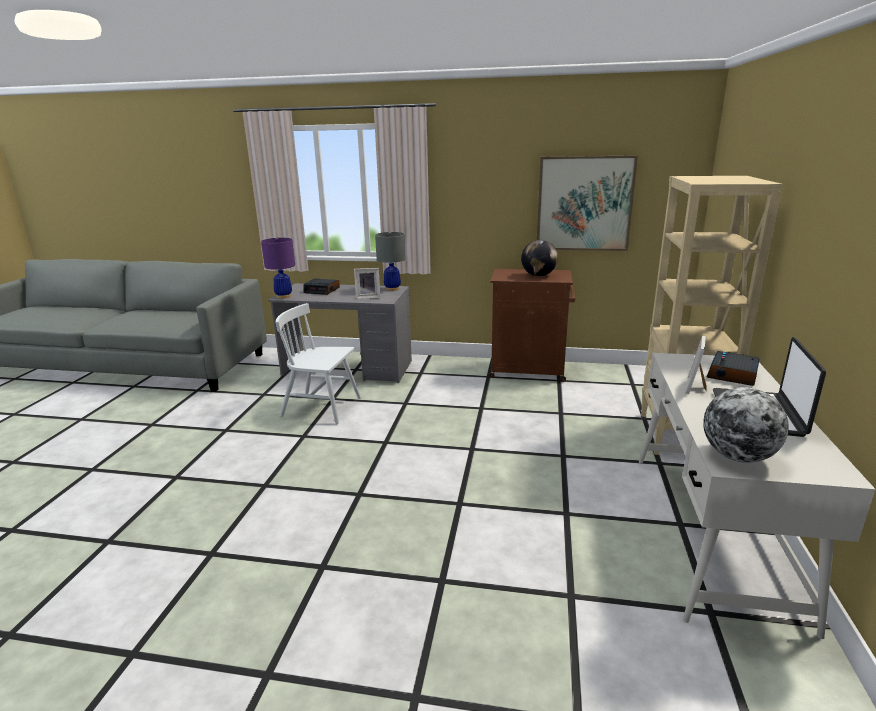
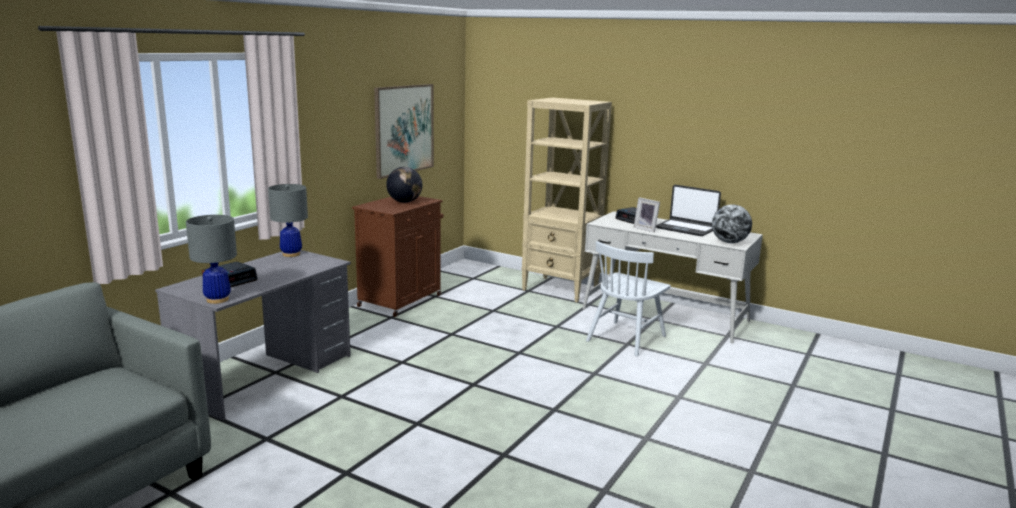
camera: 70 degrees left, 5 degrees down
purple table lamp [261,238,295,299] -> grey table lamp [186,215,237,304]
white chair [276,303,361,424] -> white chair moved to [586,241,671,356]
picture frame [354,268,380,299] -> none

